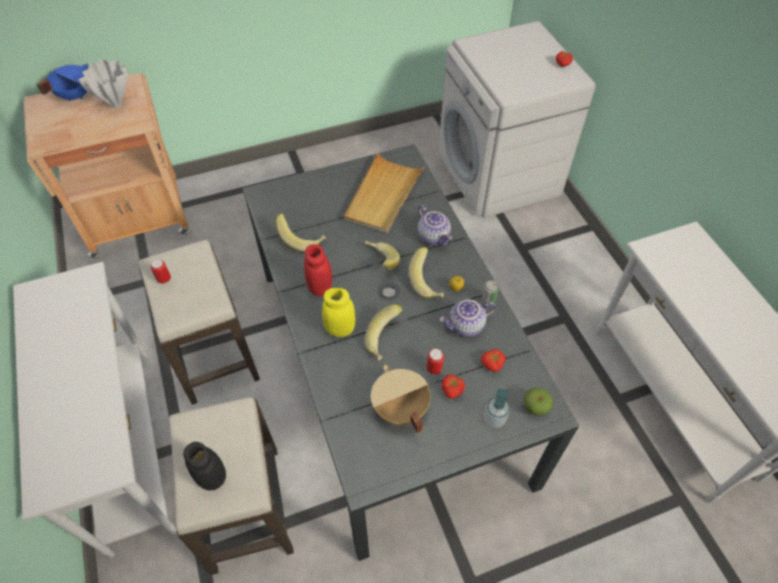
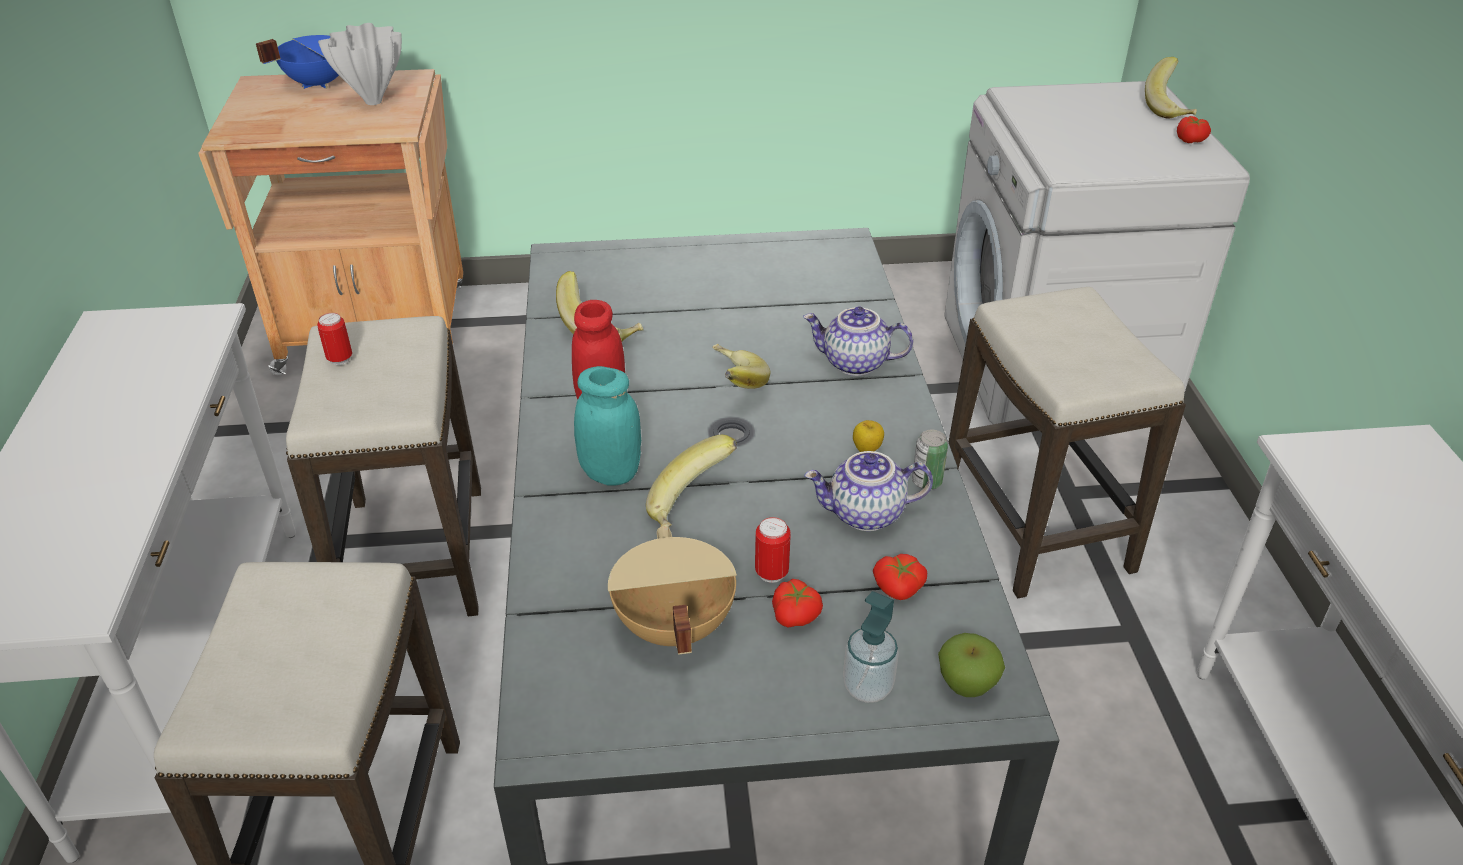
camera: 15 degrees right, 15 degrees down
black jar [183,442,226,490] -> none
yellow jar [322,288,355,337] -> turquoise jar [574,366,641,485]
beige tray [344,153,425,233] -> none
banana [408,247,444,298] -> banana moved to [1145,57,1197,119]
teapot [418,205,452,246] -> teapot turned 120 degrees clockwise [803,307,913,376]
none -> stool [949,287,1186,599]

